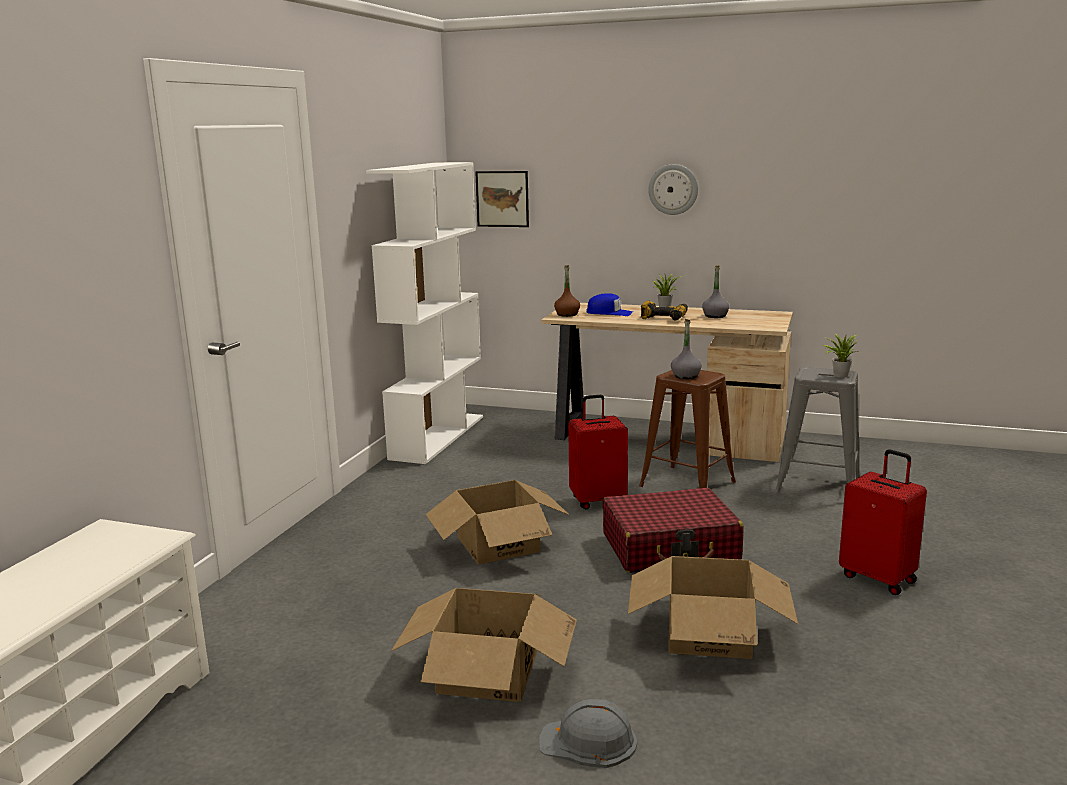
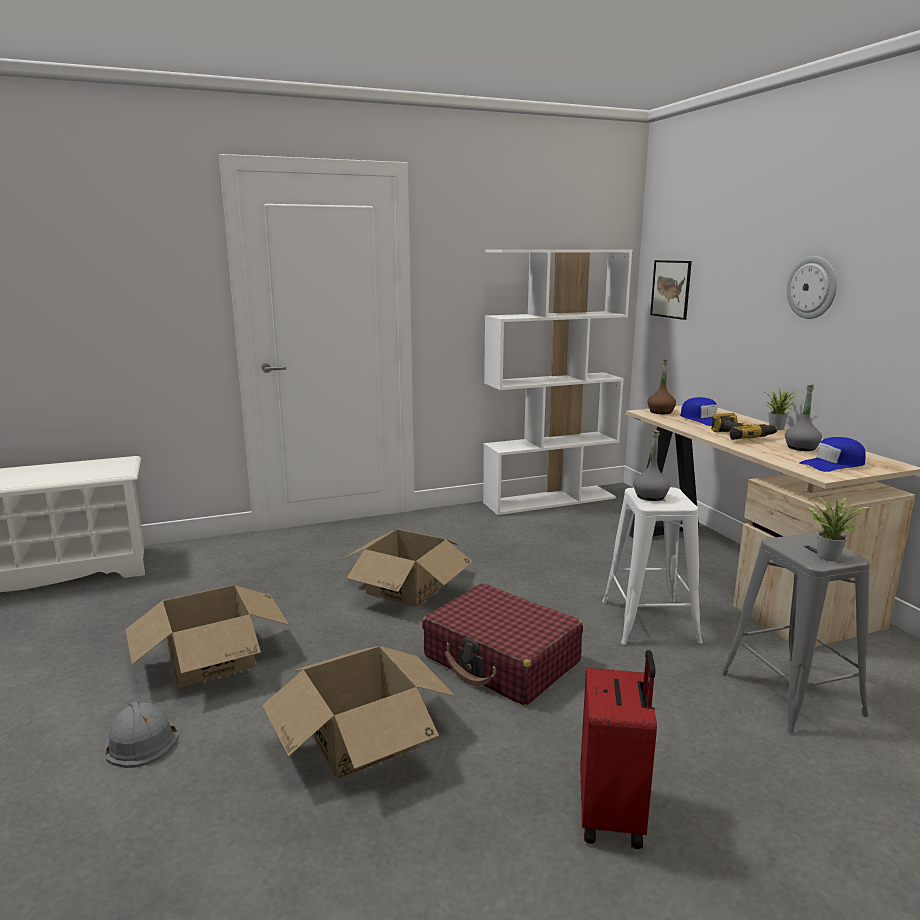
camera: 50 degrees right, 0 degrees up
red suitcase [568,395,628,509] -> none
brown stool [639,370,736,488] -> white stool [602,487,702,645]
none -> blue cap [800,437,866,472]

